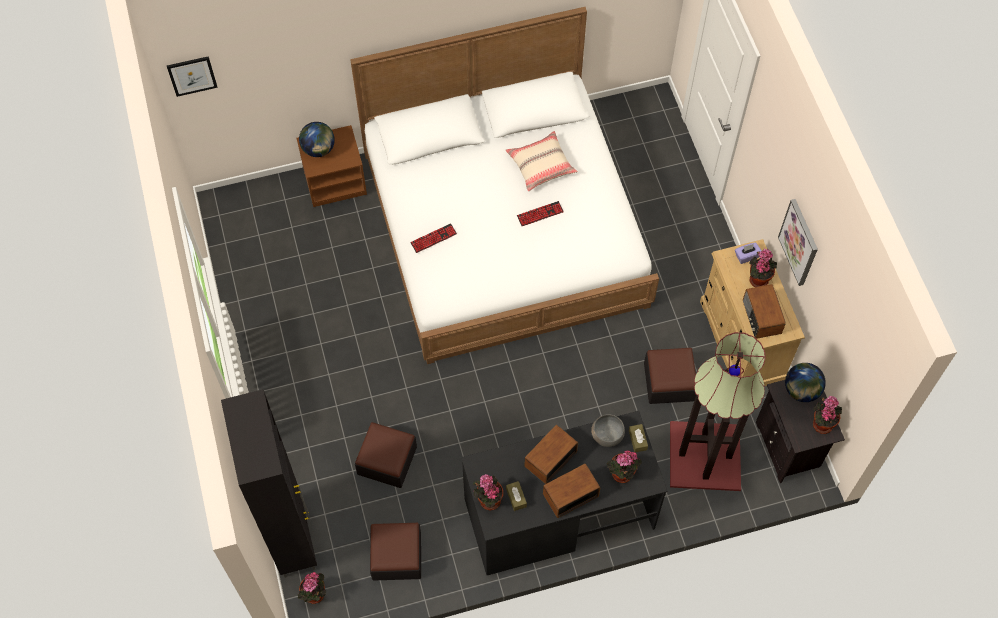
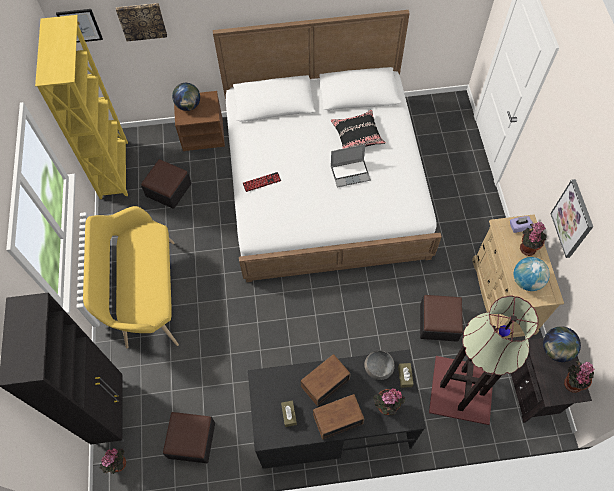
camera: 10 degrees right, 0 degrees up
ottoman [355,422,417,488] -> ottoman moved to [141,159,191,209]
potted plant [473,474,503,511] -> none
beige pillow [505,131,578,191] -> black pillow [330,110,386,149]
keyboard [517,201,564,226] -> laptop [331,144,371,188]
radio [743,284,786,339] -> globe [514,257,550,291]
none -> yellow bookcase [35,15,128,199]
none -> yellow bench [83,206,179,348]
none -> picture [116,3,167,41]

